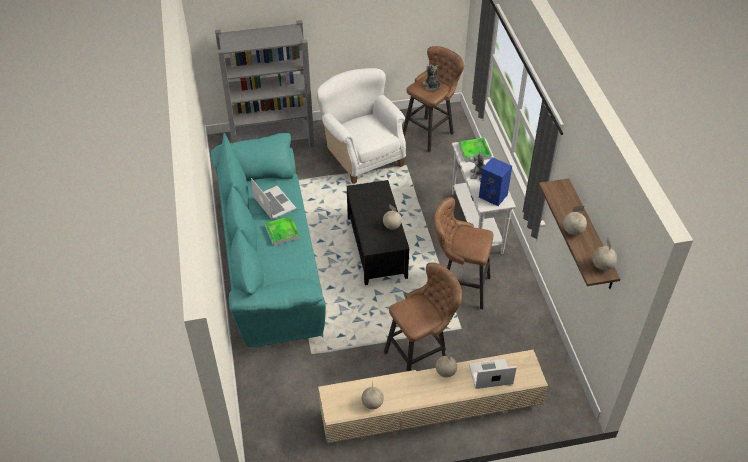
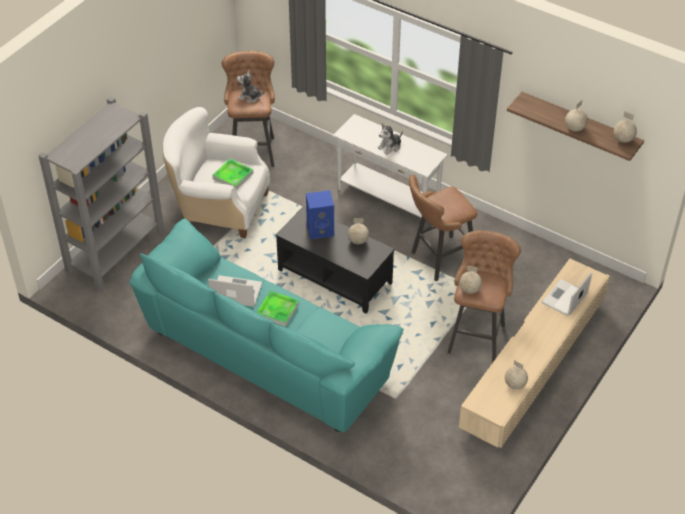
camera: 45 degrees left, 0 degrees up
globe [436,350,457,378] -> globe moved to [459,265,482,294]
tray [459,138,492,162] -> tray moved to [213,159,254,190]
blue speaker [479,157,512,206] -> blue speaker moved to [306,190,334,239]

